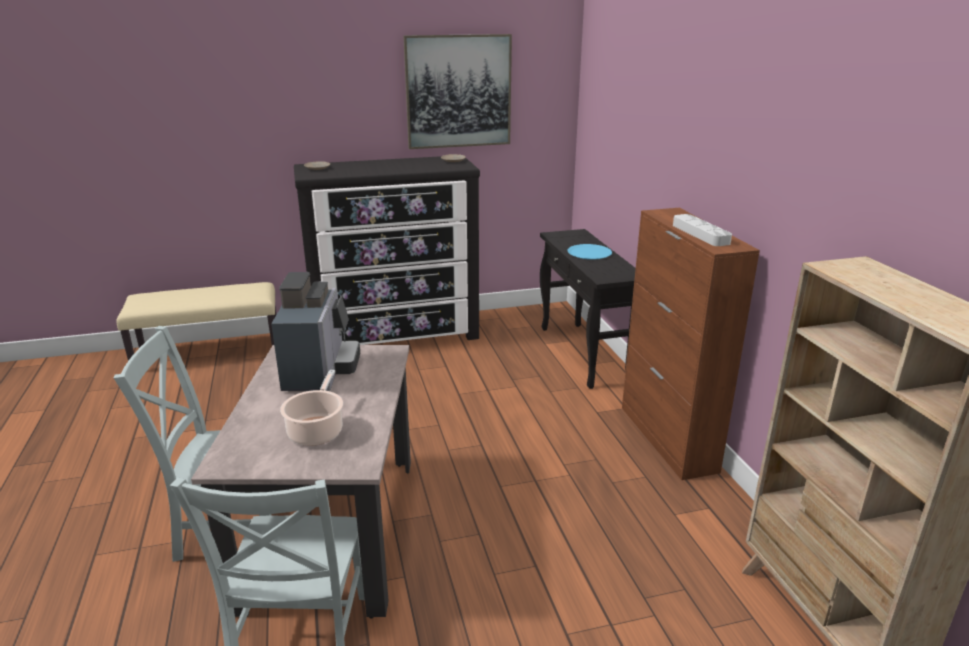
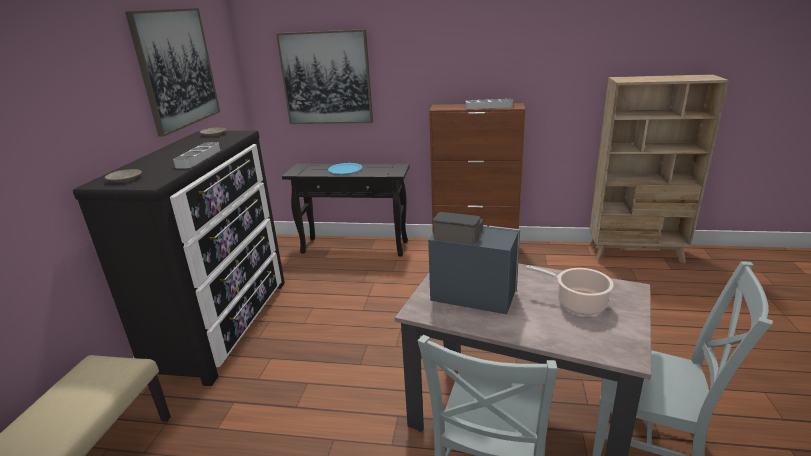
camera: 65 degrees left, 0 degrees up
none -> grey tray [173,142,220,169]
none -> picture [276,29,373,124]

